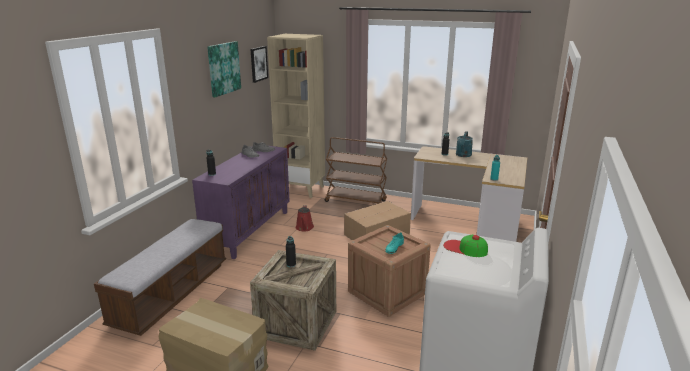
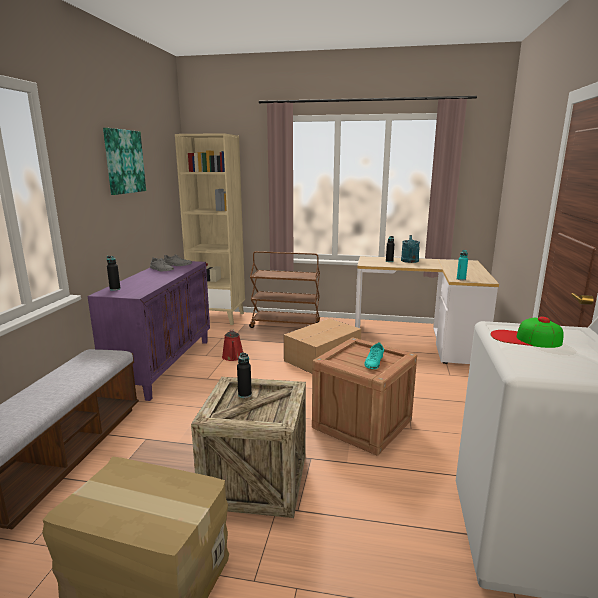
camera: 10 degrees left, 5 degrees down
picture [251,46,268,83] -> none

